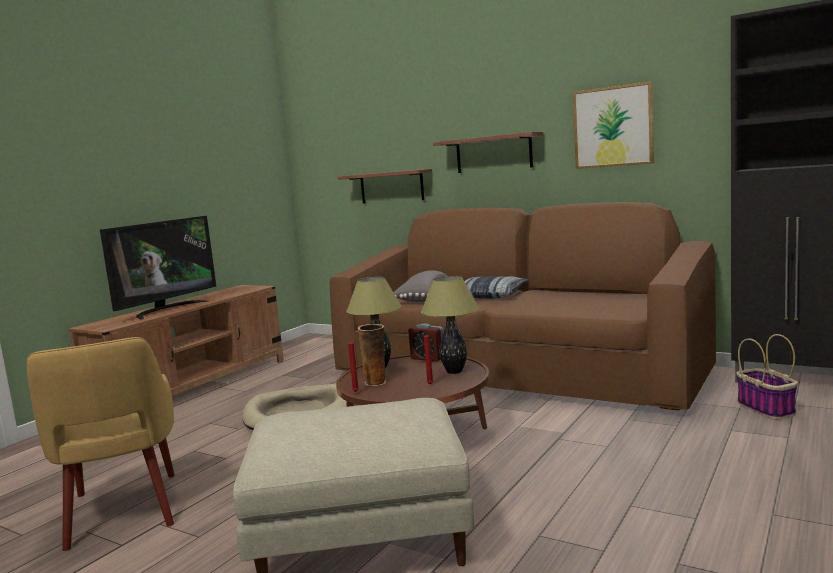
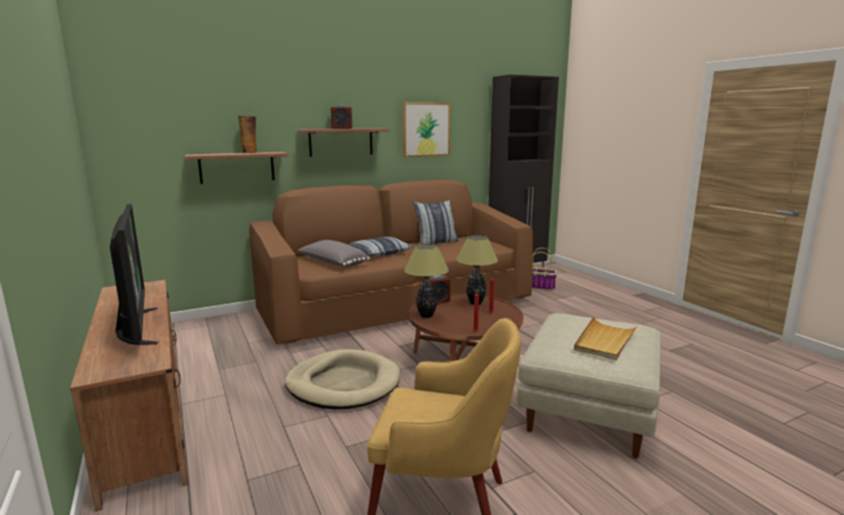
camera: 60 degrees left, 5 degrees up
vase [358,324,386,386] -> vase moved to [238,116,256,154]
none -> alarm clock [330,105,352,129]
none -> pillow [413,200,458,244]
none -> beige tray [574,316,638,360]

